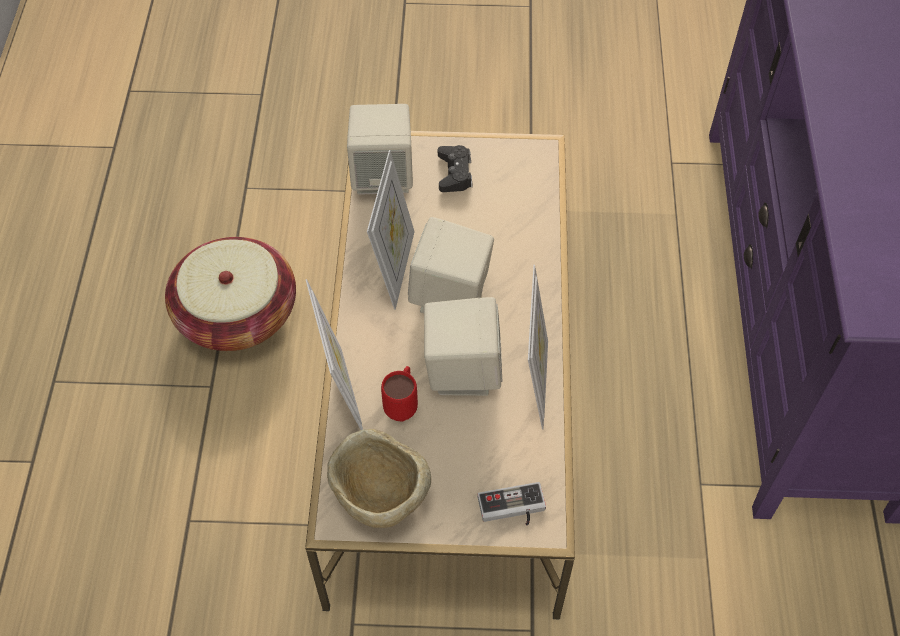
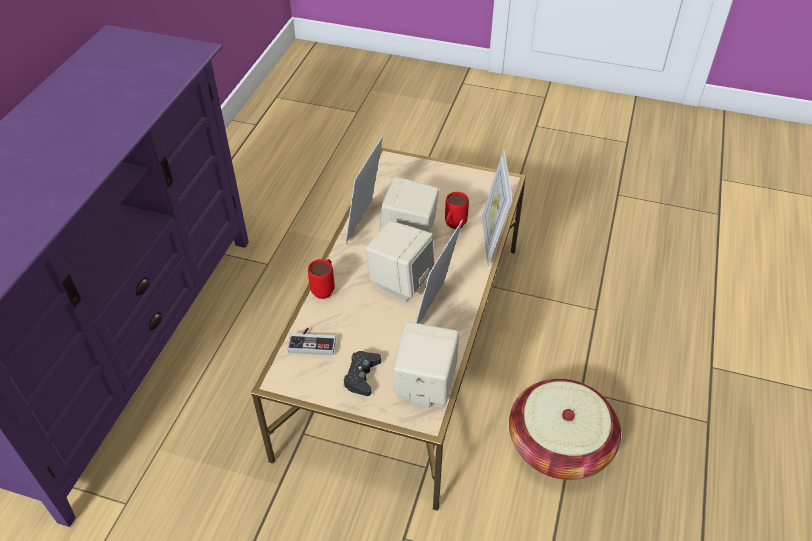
camera: 165 degrees left, 10 degrees down
beige bowl [327,429,431,528] -> none
game controller [477,482,546,526] -> game controller moved to [287,328,336,355]
none -> red mug [308,259,335,299]

